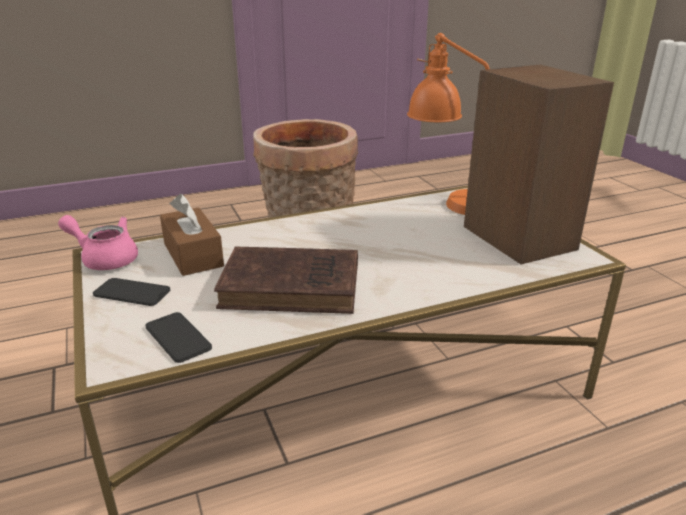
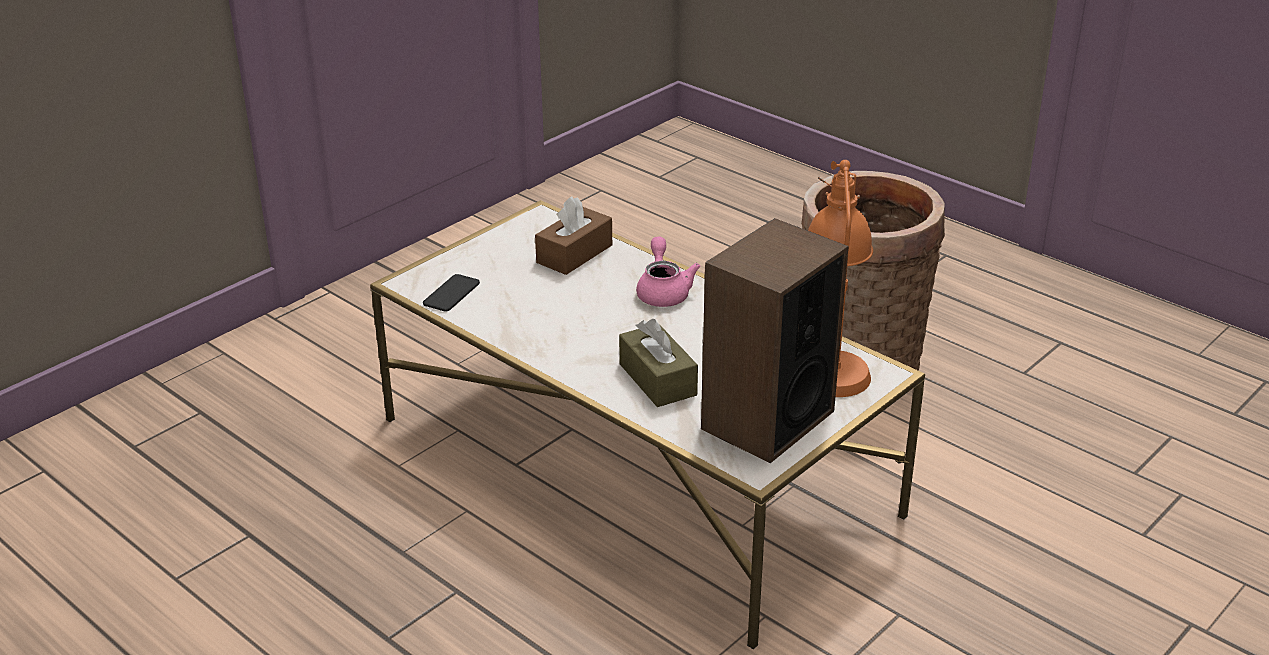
camera: 65 degrees right, 5 degrees up
pink teapot [58,215,138,270] -> pink teapot moved to [636,237,700,307]
phone [93,278,170,306] -> none
brown book [214,247,358,314] -> none
none -> brown tissue box [619,319,698,407]

